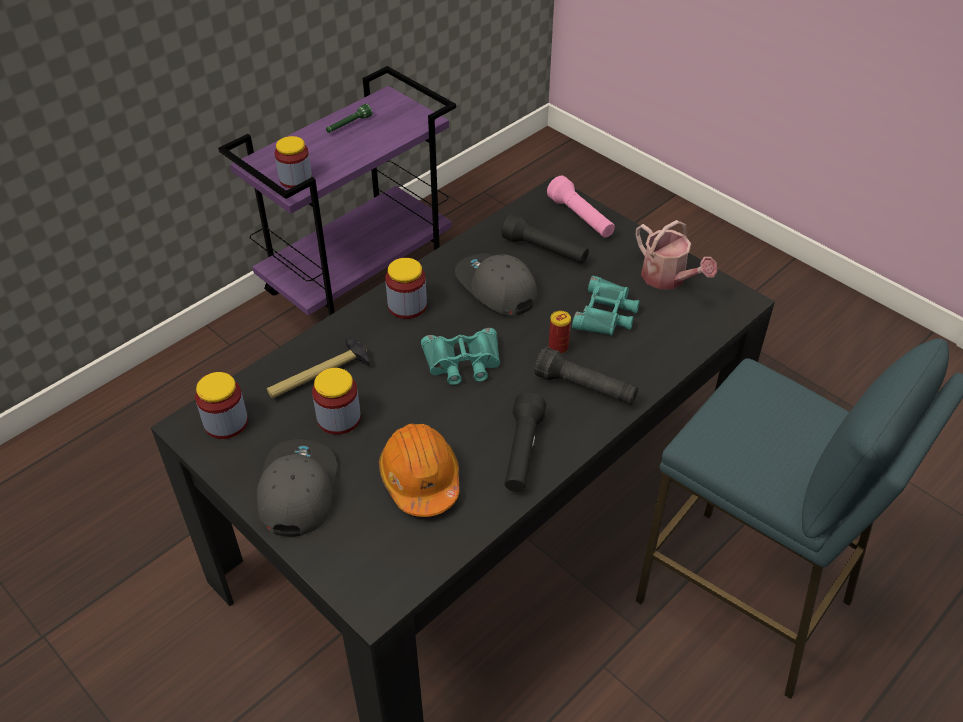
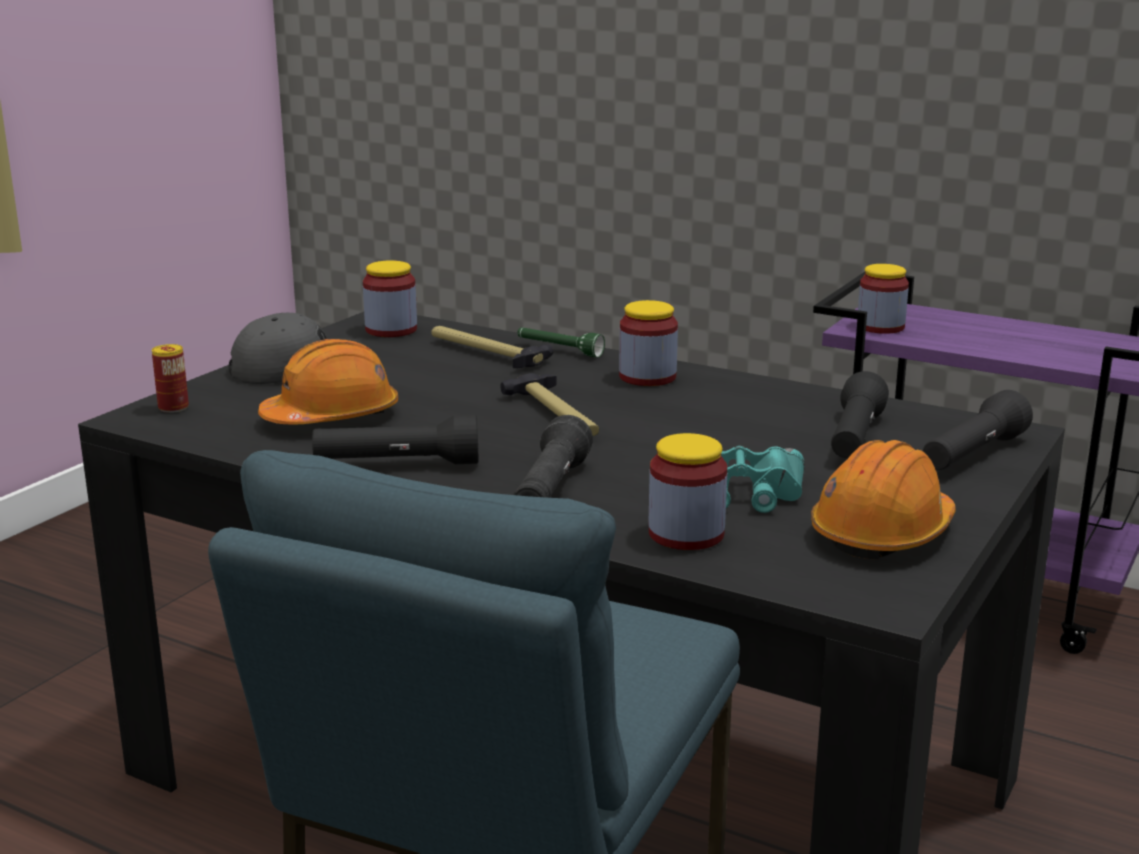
camera: 75 degrees right, 25 degrees down
jar [312,368,361,435] -> jar moved to [648,433,727,550]
green flashlight [326,104,372,133] -> green flashlight moved to [517,327,605,357]
turquoise binoculars [421,328,500,385] -> hammer [500,373,599,436]
grey cap [455,253,537,315] -> none
pink flashlight [547,176,615,237] -> black flashlight [923,390,1033,470]
can [549,311,571,354] -> can moved to [152,344,189,413]
watering can [636,220,717,289] -> orange hard hat [811,440,956,559]

